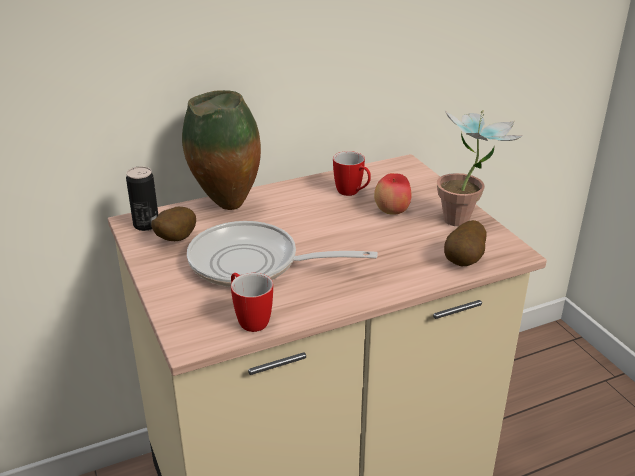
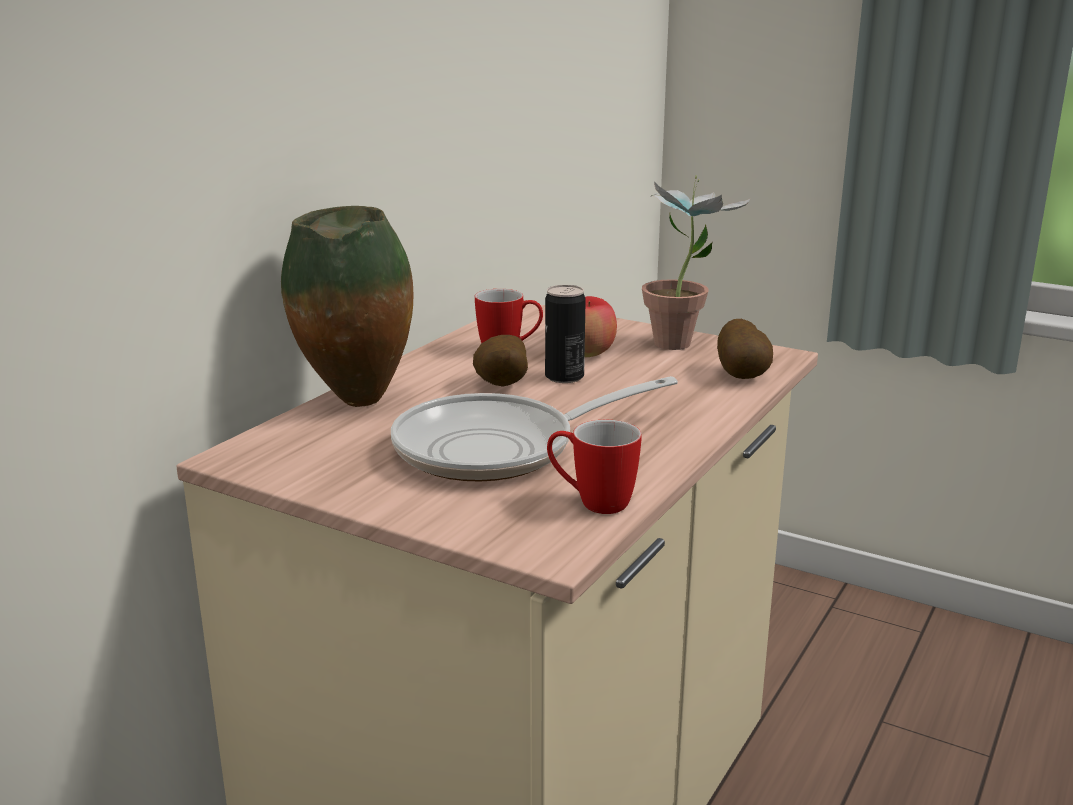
camera: 35 degrees left, 10 degrees down
can [126,166,158,231] -> can moved to [545,285,586,383]
potato [151,207,196,241] -> potato moved to [473,335,528,387]

